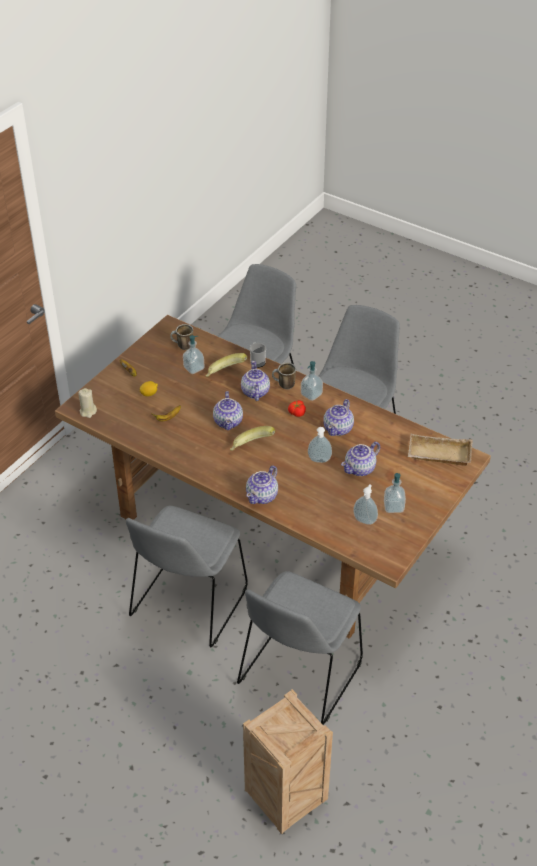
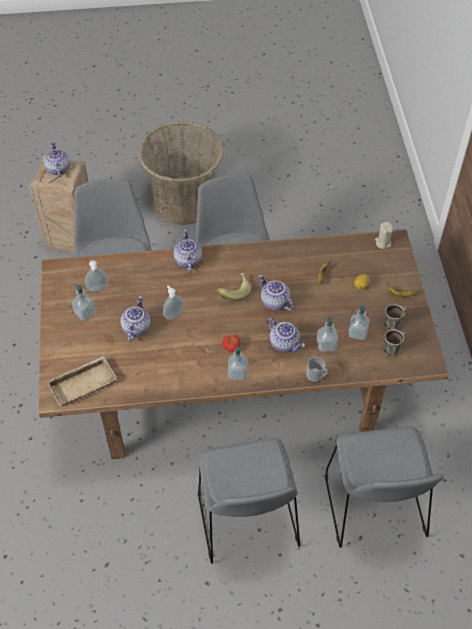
camera: 140 degrees right, 10 degrees up
banana [205,353,248,377] -> soap dispenser [317,318,338,352]
mug [272,363,296,390] -> mug moved to [384,304,407,330]
teapot [323,399,354,436] -> teapot moved to [44,141,70,178]
none -> basket [138,121,224,225]

